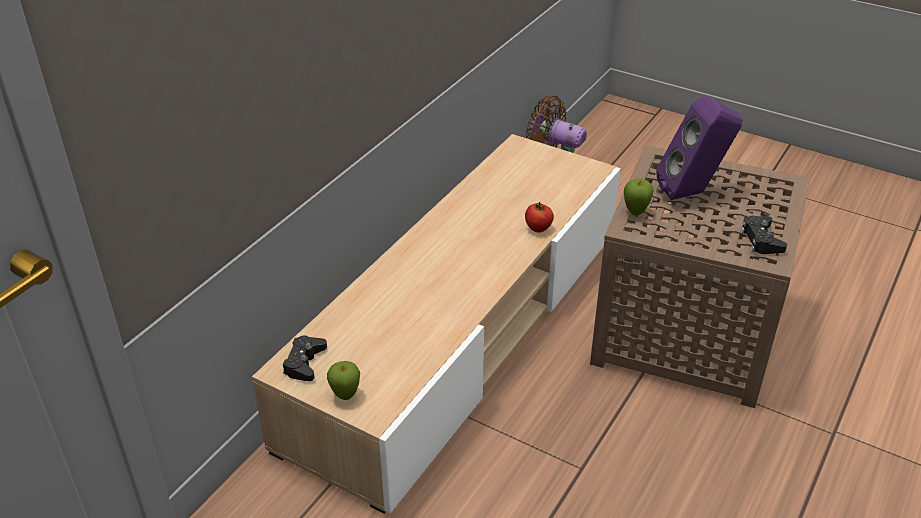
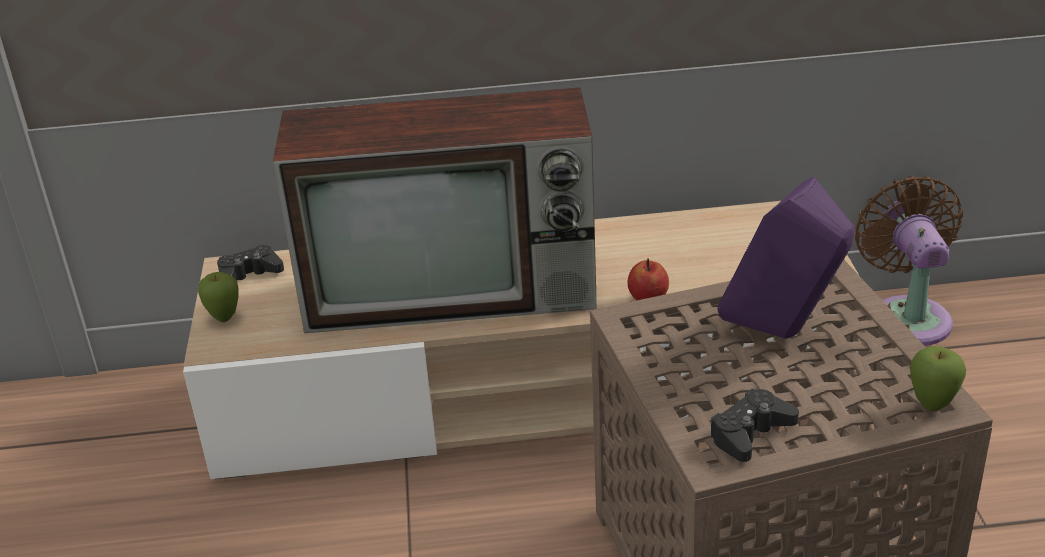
camera: 55 degrees right, 5 degrees down
apple [624,179,653,215] -> apple moved to [910,346,966,411]
none -> television [273,88,597,333]

